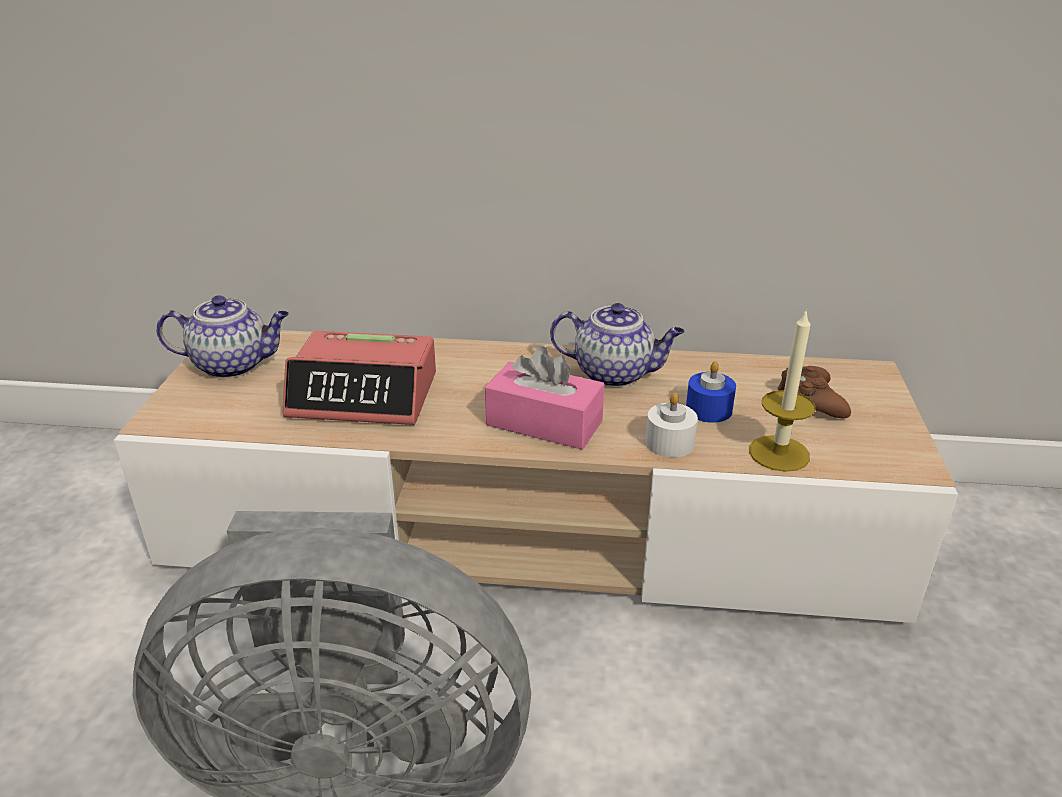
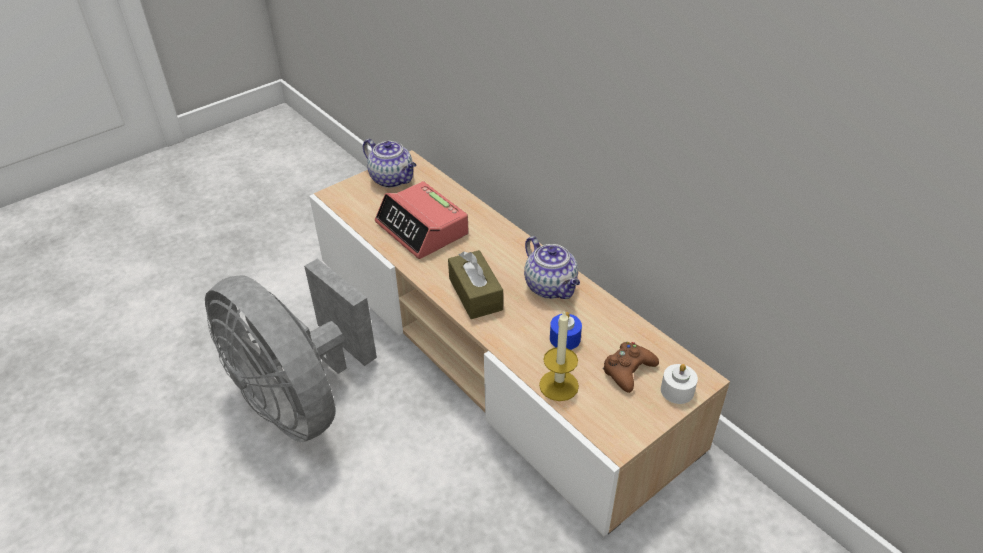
camera: 45 degrees right, 10 degrees up
pink tissue box [485,346,604,449] -> brown tissue box [448,250,503,319]
white candle [645,393,698,457] -> white candle moved to [661,364,698,404]

